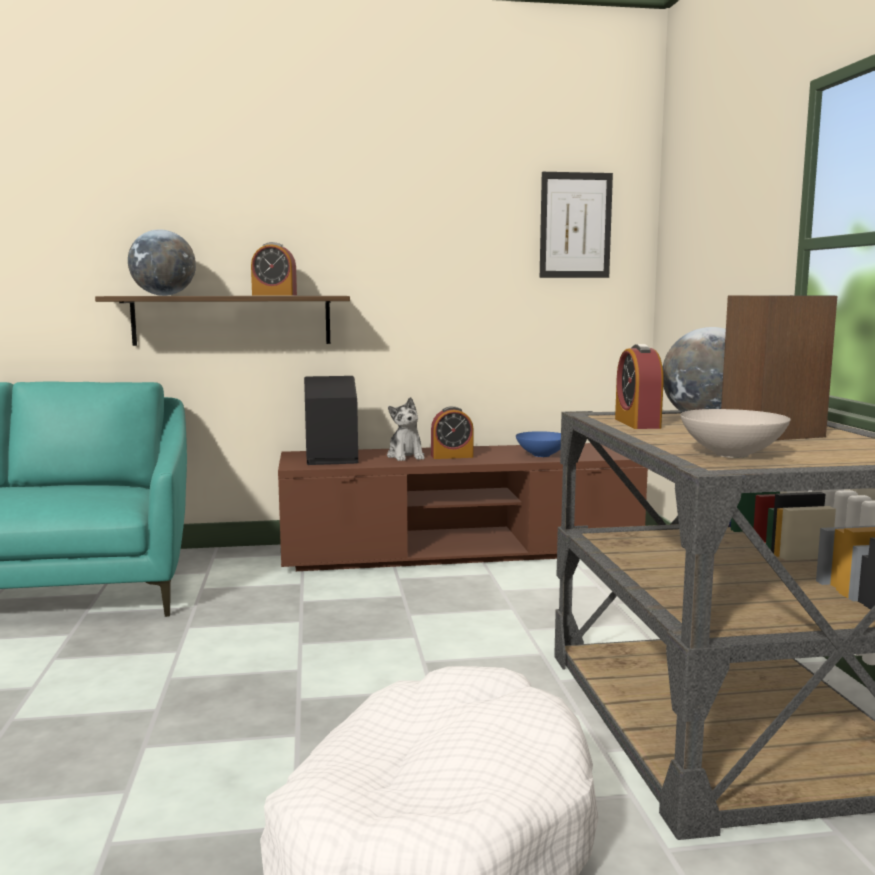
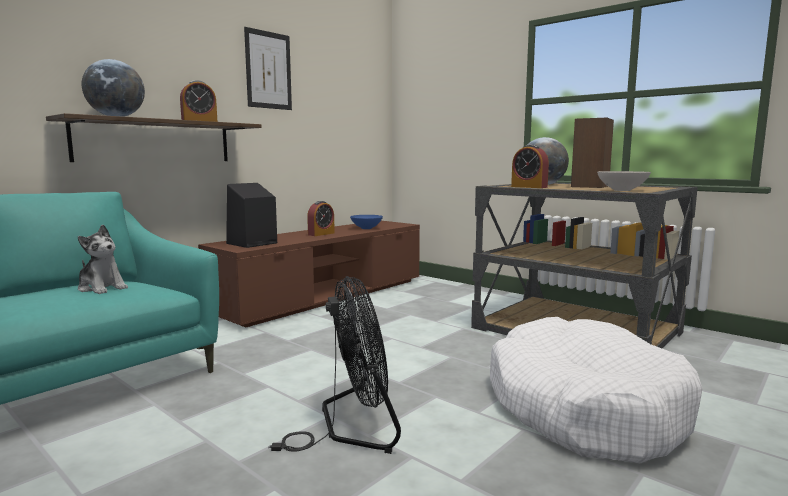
camera: 40 degrees left, 0 degrees up
plush toy [387,397,425,461] -> plush toy moved to [78,225,128,294]
picture [540,172,613,278] -> picture moved to [244,27,292,110]
none -> black fan [268,276,401,454]

